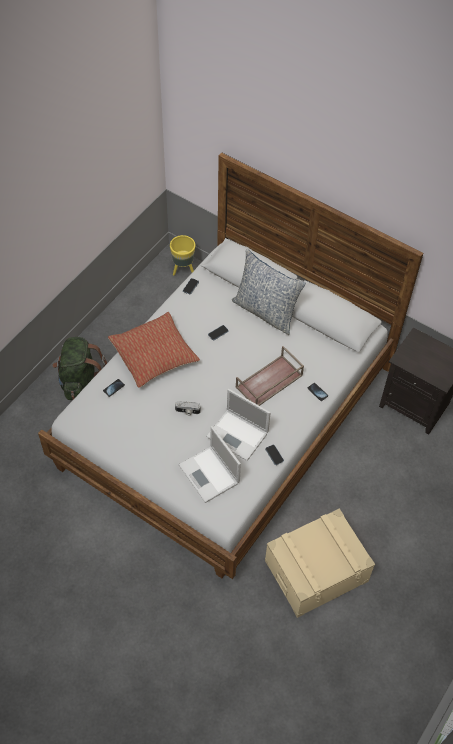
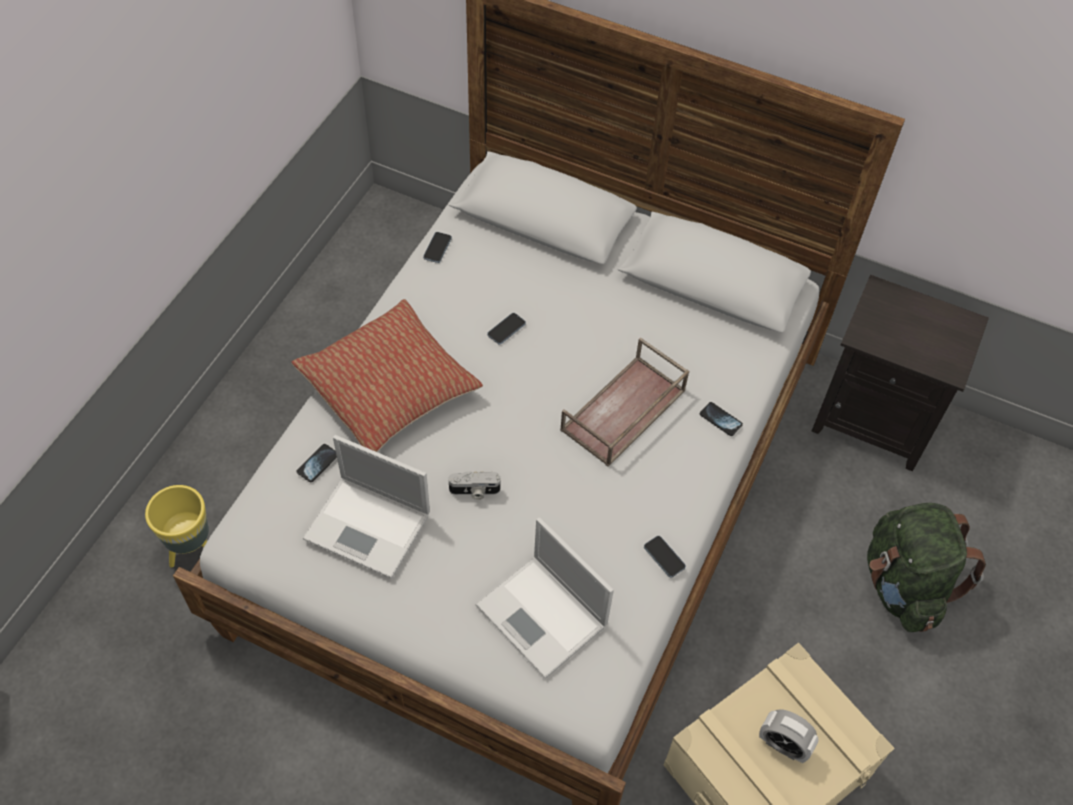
camera: 10 degrees left, 0 degrees up
green backpack [52,337,107,400] -> green backpack moved to [867,503,986,632]
yellow planter [170,235,195,276] -> yellow planter moved to [145,485,209,568]
laptop [206,389,271,461] -> laptop moved to [303,435,430,578]
pillow [232,249,306,335] -> none
none -> alarm clock [759,709,819,763]

